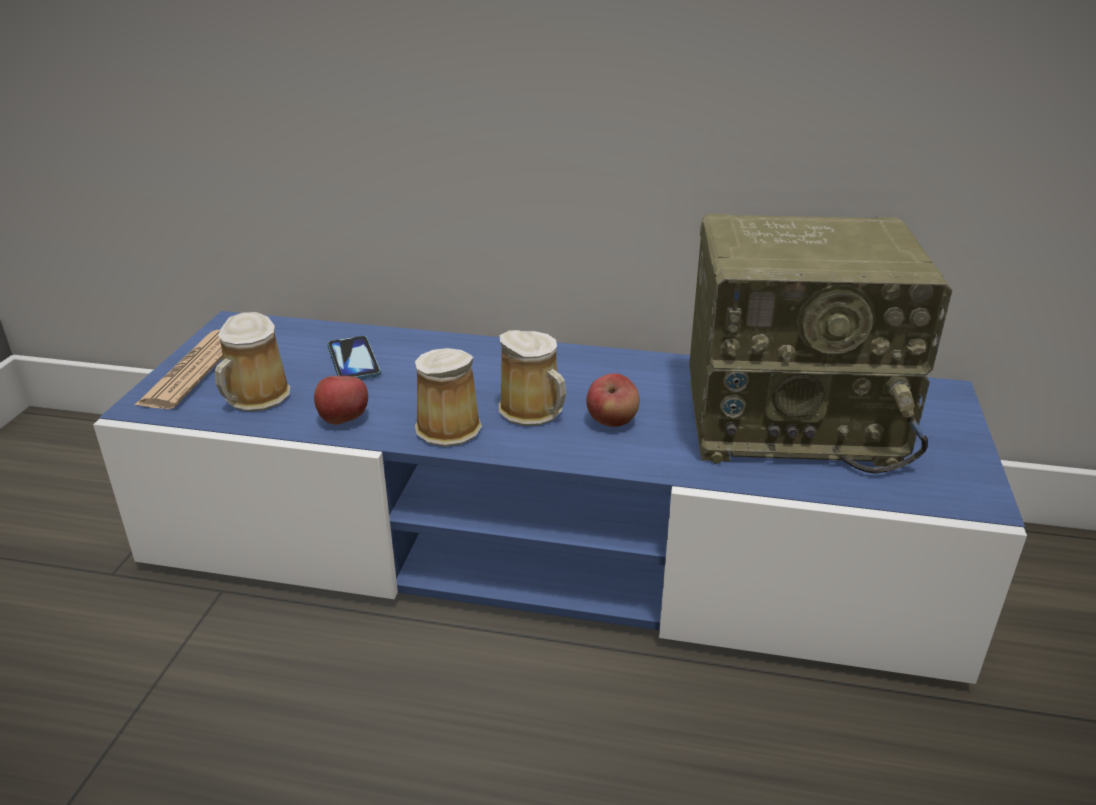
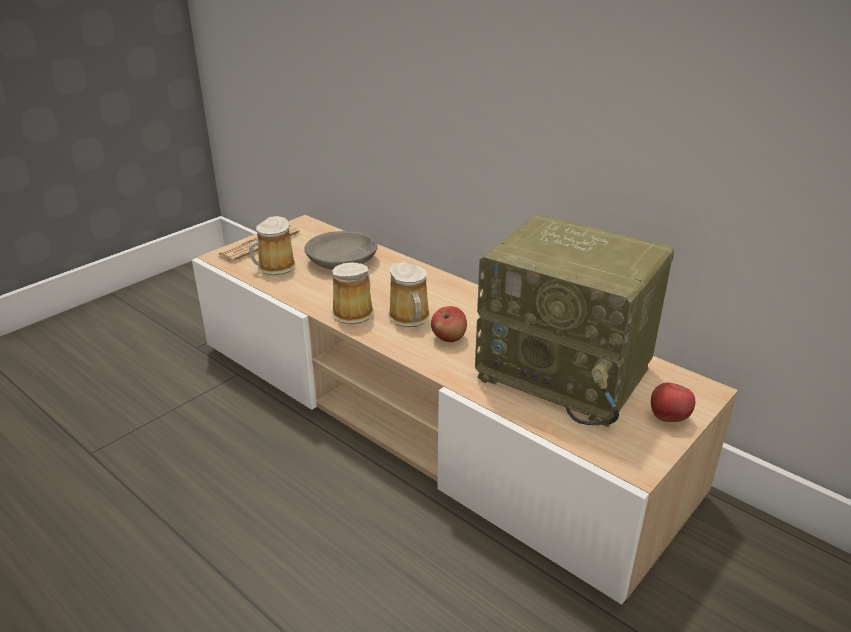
camera: 30 degrees right, 0 degrees up
blue tv stand [93,311,1027,684] -> beige tv stand [192,215,738,605]
apple [314,376,368,425] -> apple moved to [651,383,695,422]
phone [327,336,381,379] -> grey bowl [304,231,378,270]

